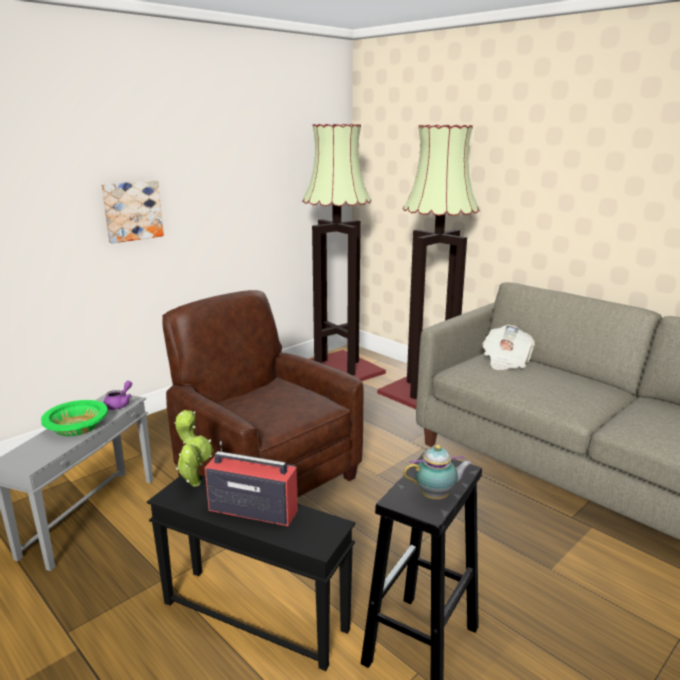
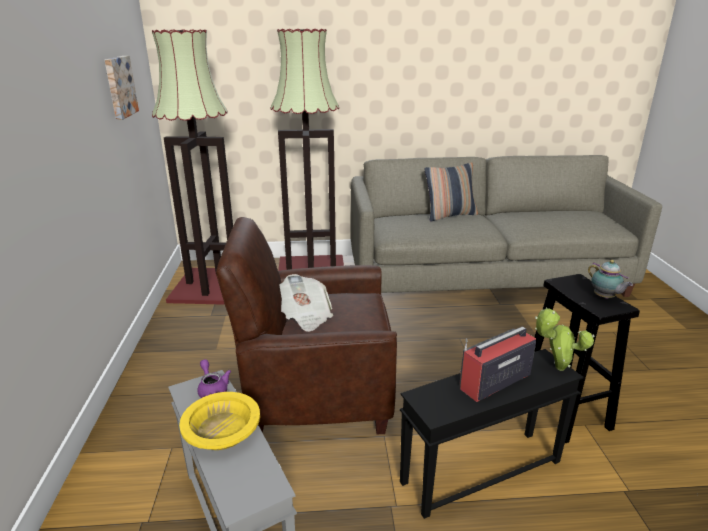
camera: 50 degrees left, 5 degrees up
green bowl [41,400,108,436] -> yellow bowl [179,392,260,450]
picture [101,180,164,244] -> picture moved to [105,56,139,120]
potted plant [174,410,214,487] -> potted plant moved to [535,308,595,371]
teapot [403,445,472,499] -> teapot turned 120 degrees clockwise [588,260,633,299]
newspaper [482,325,535,370] -> newspaper moved to [279,274,333,332]
none -> pillow [425,162,478,222]

